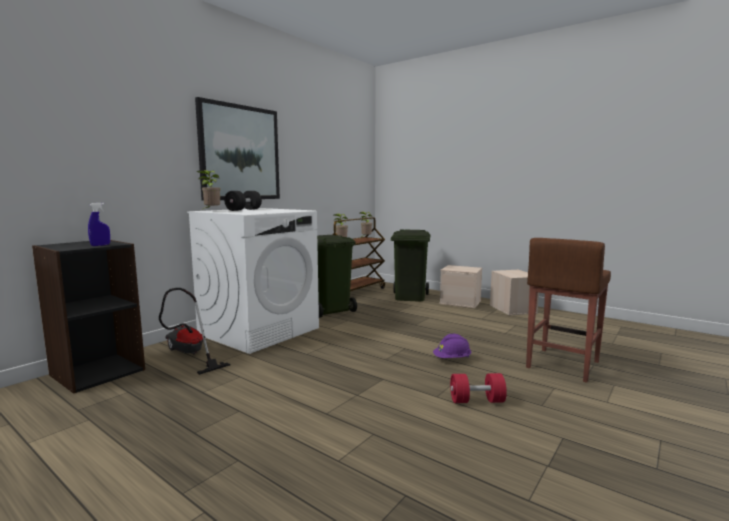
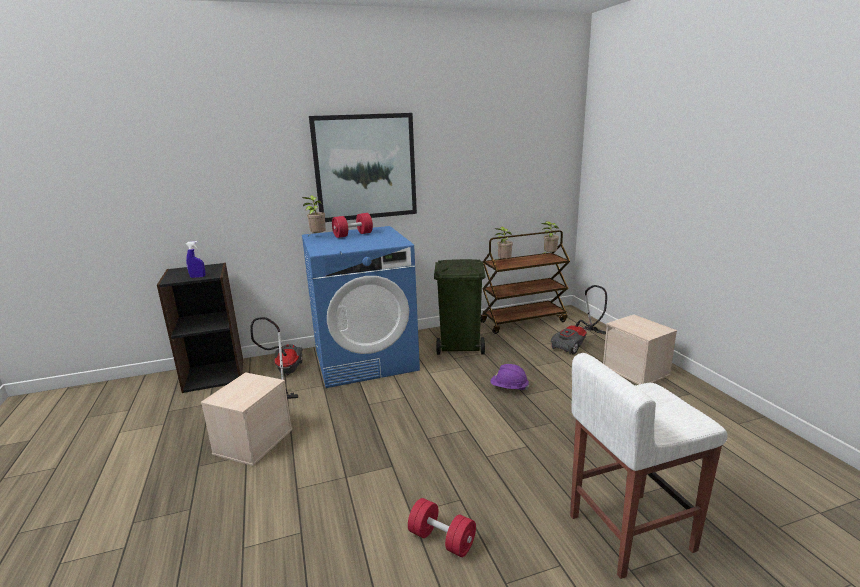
camera: 35 degrees right, 10 degrees up
white washing machine [187,208,319,354] -> blue washing machine [302,226,420,388]
black dumbbell [224,191,262,211] -> red dumbbell [332,213,373,238]
green trash can [391,230,430,301] -> vacuum cleaner [551,285,607,355]
purple hard hat [433,334,472,358] -> purple hard hat moved to [490,364,529,390]
beige storage box [490,270,539,316] -> beige storage box moved to [201,372,292,466]
brown stool [526,238,611,383] -> white stool [570,353,728,579]

